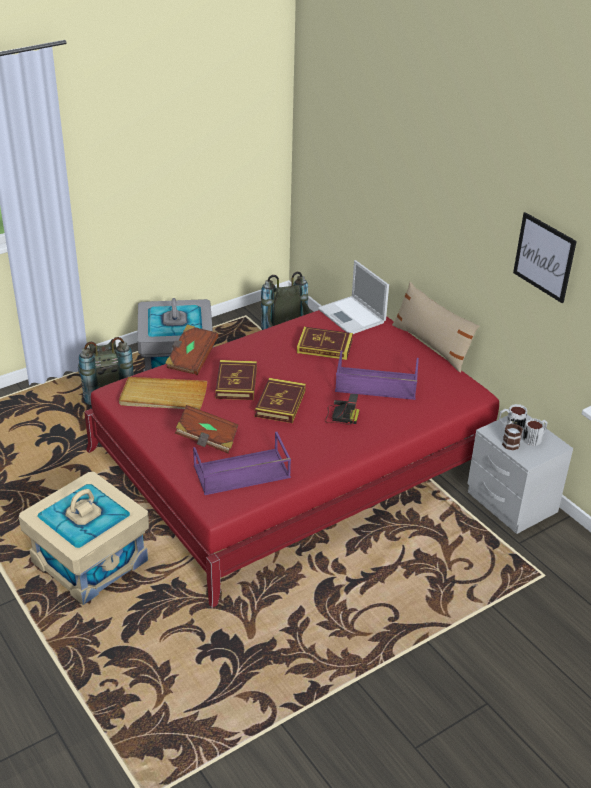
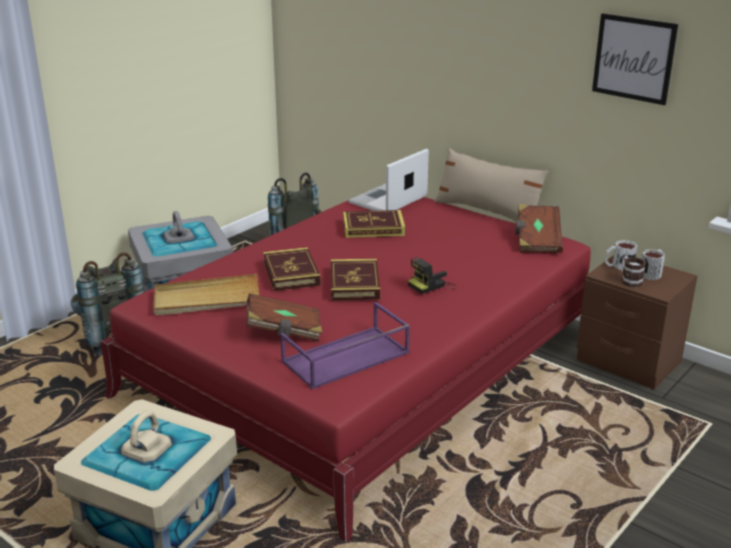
camera: 15 degrees left, 10 degrees down
brown book [165,324,219,375] -> brown book moved to [515,204,563,253]
laptop [318,260,389,334] -> laptop turned 90 degrees clockwise [349,149,429,211]
camera [325,394,360,425] -> camera turned 150 degrees clockwise [408,257,456,294]
purple tray [335,351,419,400] -> none
grey nightstand [467,414,573,534] -> brown nightstand [577,255,697,389]

